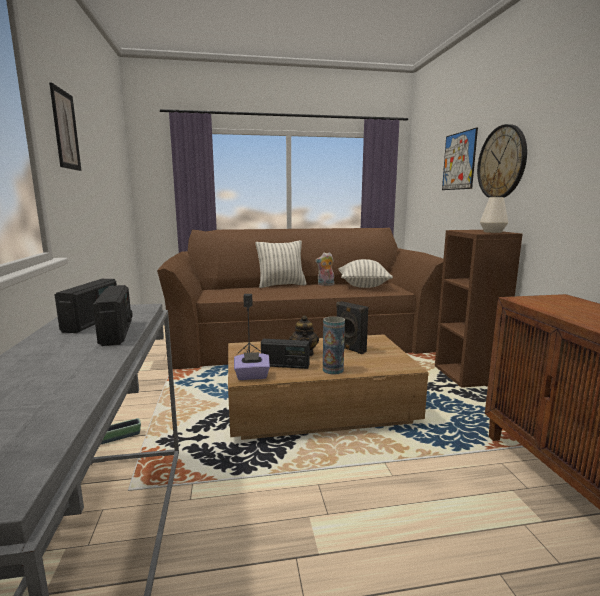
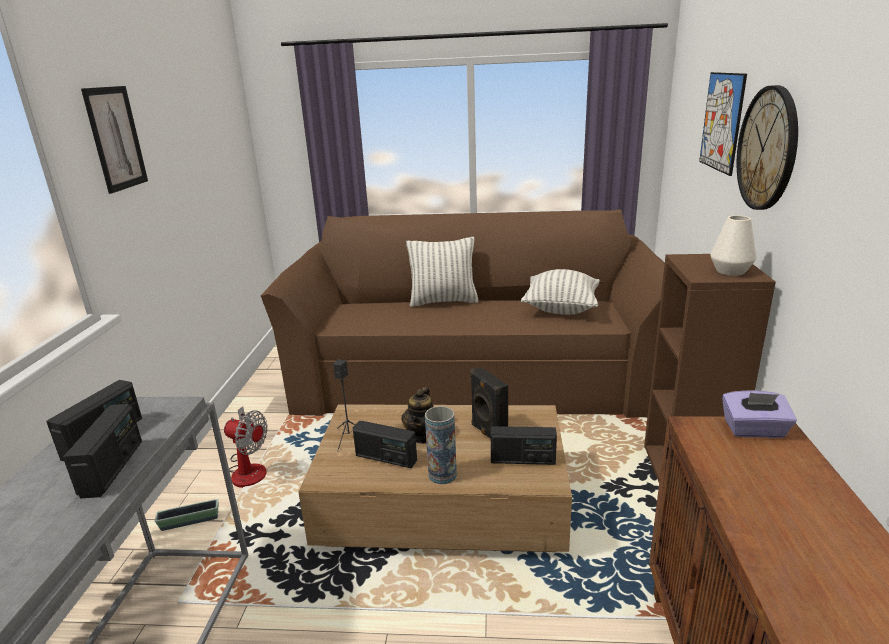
camera: 15 degrees right, 10 degrees up
purple tissue box [234,352,270,380] -> purple tissue box moved to [722,390,797,438]
plush toy [315,252,334,286] -> none
none -> fan [224,406,268,488]
none -> radio [491,426,557,465]

